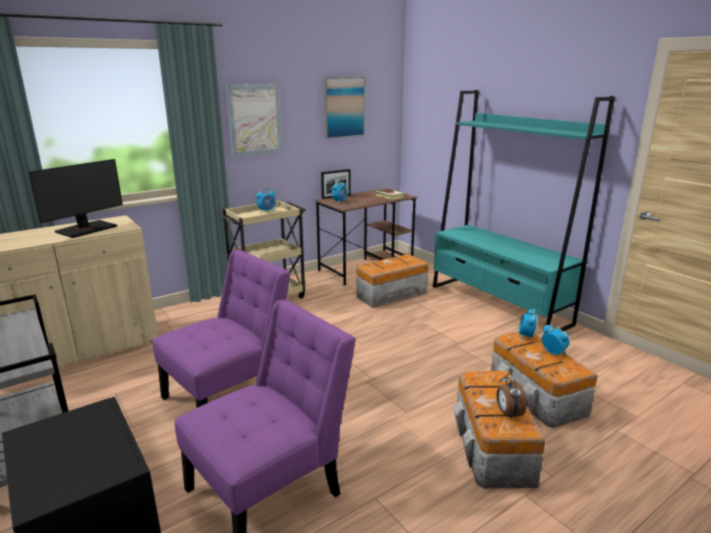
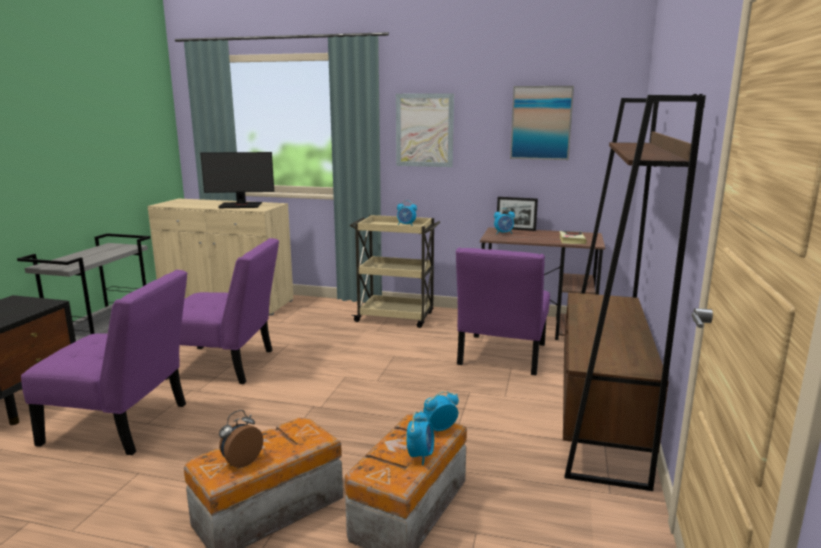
camera: 50 degrees right, 5 degrees down
storage box [356,255,428,308] -> purple chair [456,247,550,375]
turquoise bookcase [433,90,615,334] -> brown bookcase [563,94,706,491]

